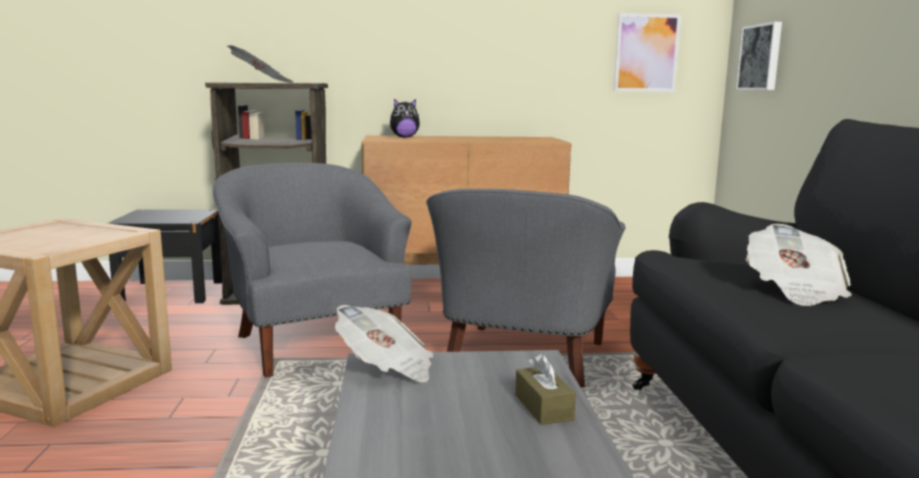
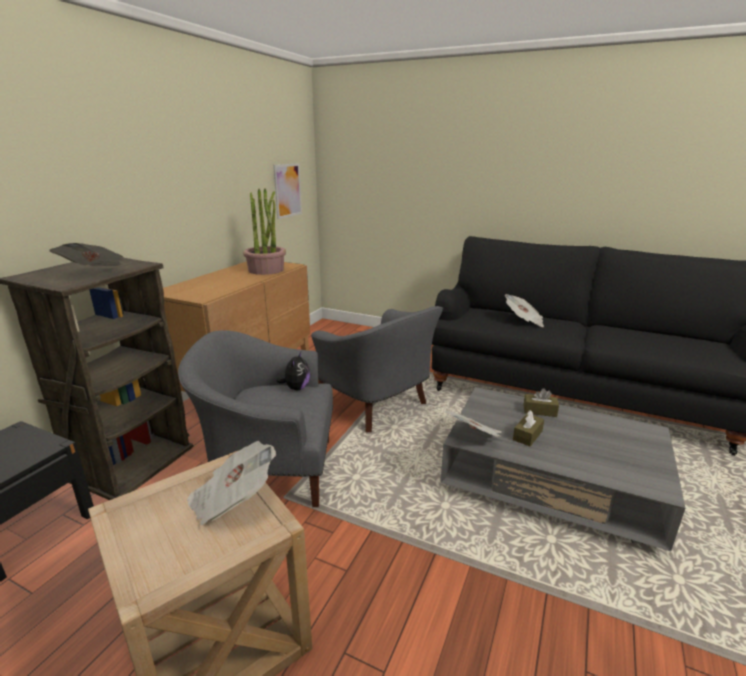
camera: 60 degrees left, 10 degrees up
plush toy [390,99,420,138] -> plush toy moved to [276,352,310,390]
picture [736,22,782,90] -> none
none -> newspaper [187,441,276,526]
none -> potted plant [243,189,286,275]
none -> brown tissue box [513,410,544,446]

